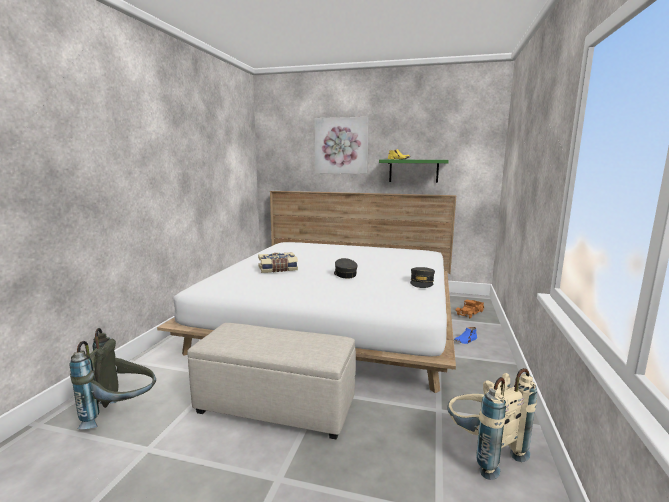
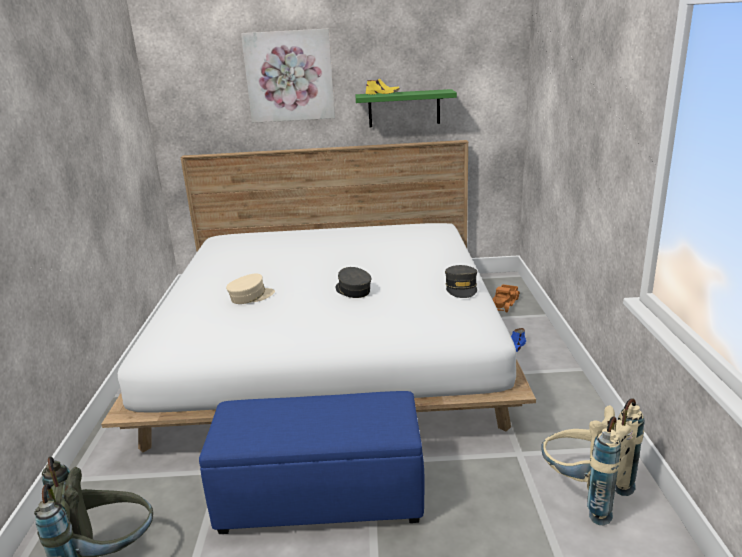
camera: 15 degrees left, 10 degrees up
beige ottoman [187,323,356,440] -> blue ottoman [199,391,425,534]
book [258,252,298,273] -> beige cap [226,274,275,304]

